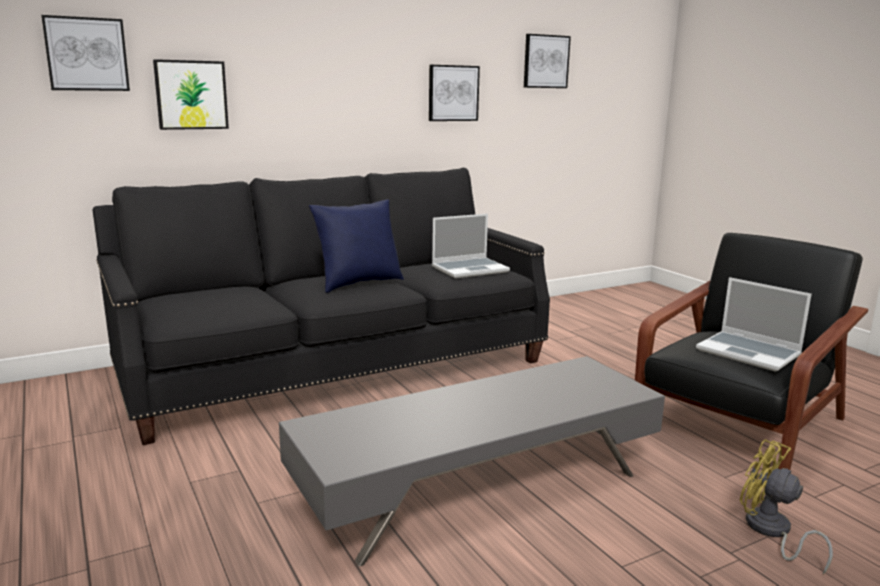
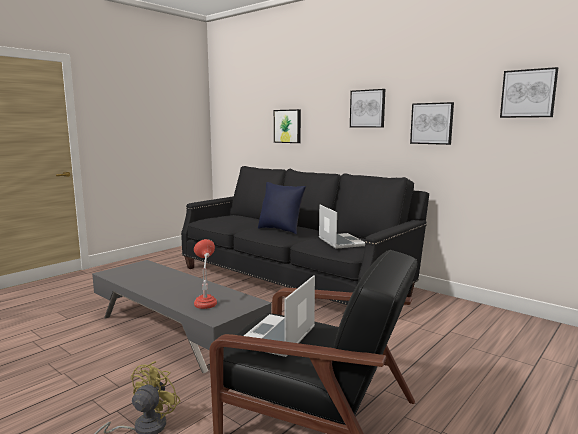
camera: 70 degrees right, 5 degrees down
picture [41,15,130,91] -> picture moved to [350,89,385,128]
laptop [432,214,510,278] -> laptop turned 150 degrees counterclockwise [319,205,365,249]
none -> red table lamp [194,239,217,309]

